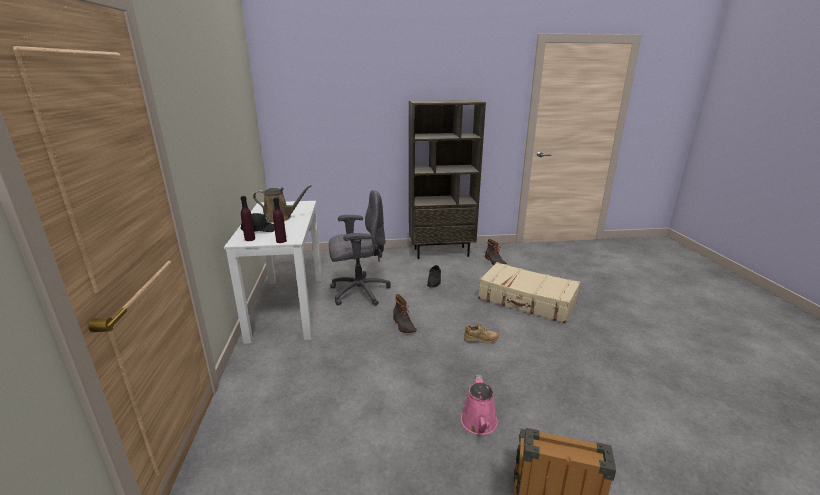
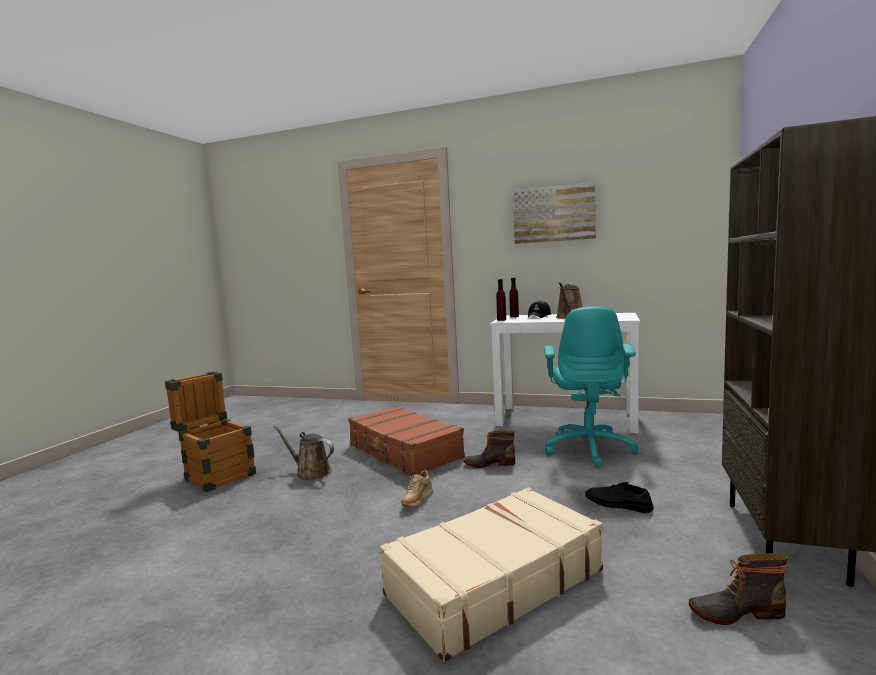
camera: 115 degrees right, 15 degrees down
grey office chair [329,190,391,306] -> turquoise office chair [544,306,638,467]
pink watering can [461,375,498,435] -> brown watering can [273,425,334,480]
none -> brown suitcase [348,406,465,476]
none -> picture [513,182,596,244]

